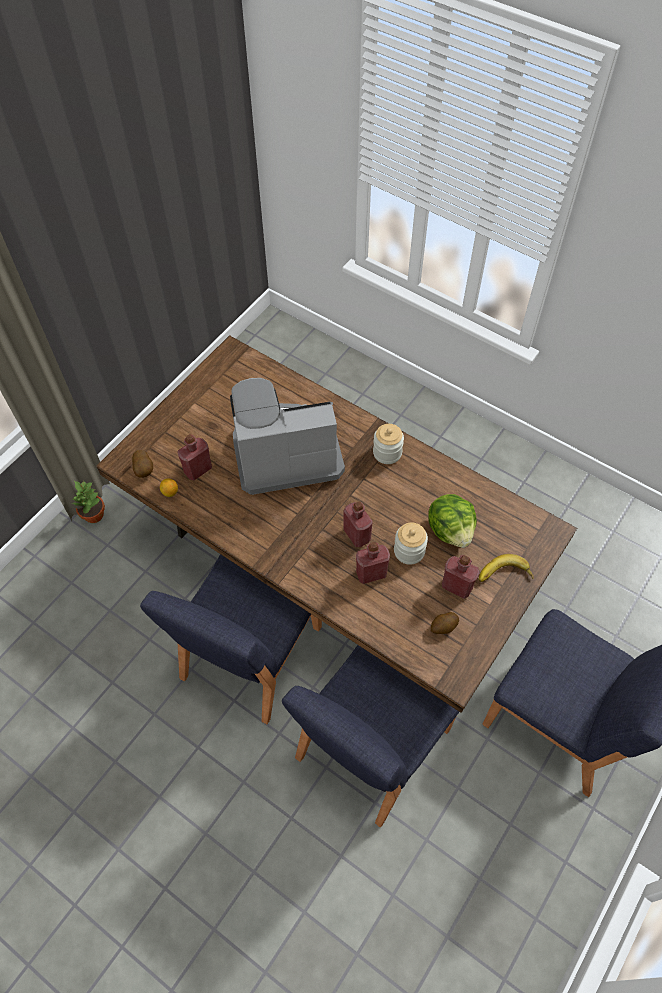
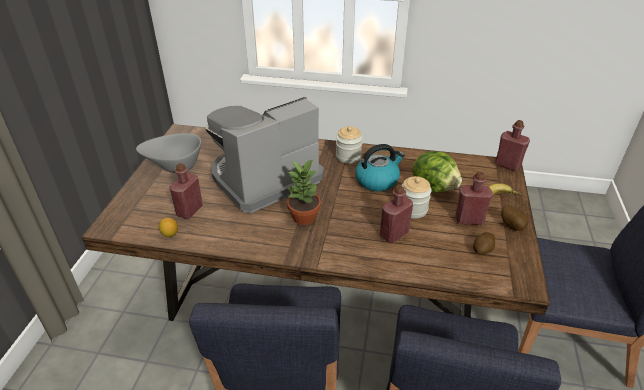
camera: 25 degrees left, 20 degrees down
potted plant [73,481,105,523] -> potted plant moved to [287,159,321,225]
potato [132,450,153,478] -> potato moved to [501,205,529,231]
red bottle [343,501,373,547] -> red bottle moved to [495,120,530,171]
none -> grey bowl [136,133,201,173]
none -> kettle [355,144,405,191]

